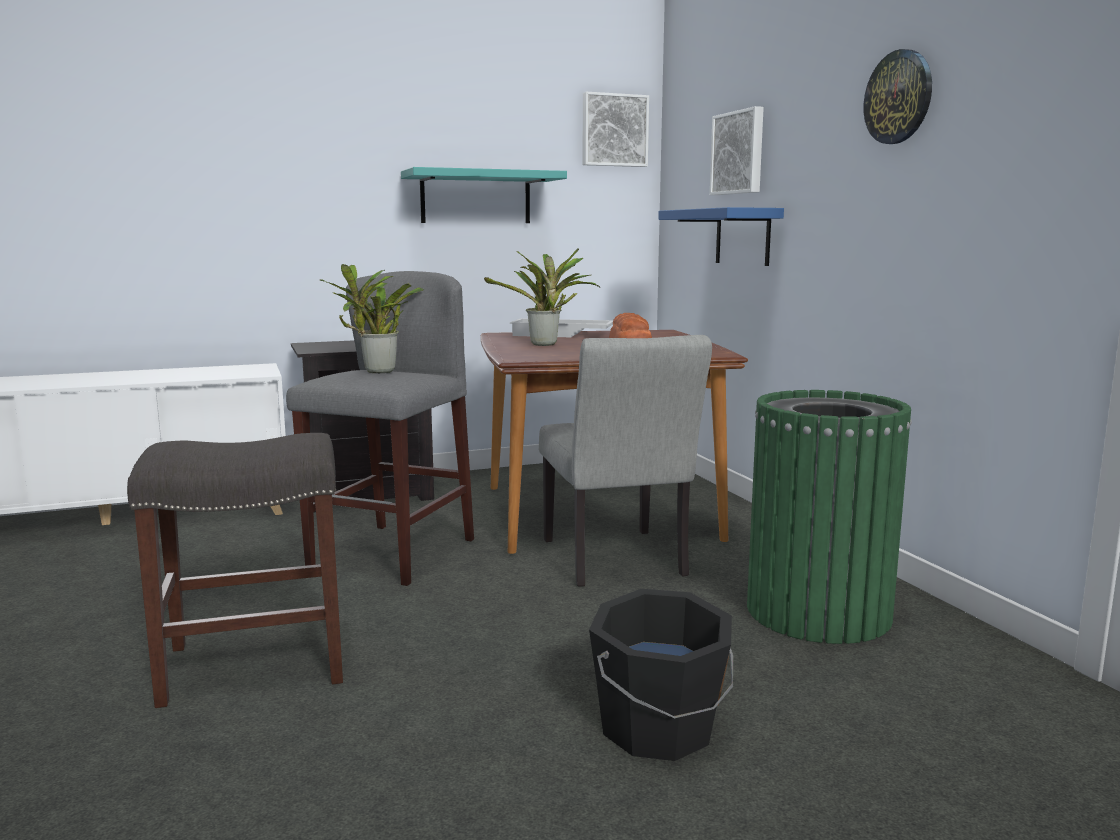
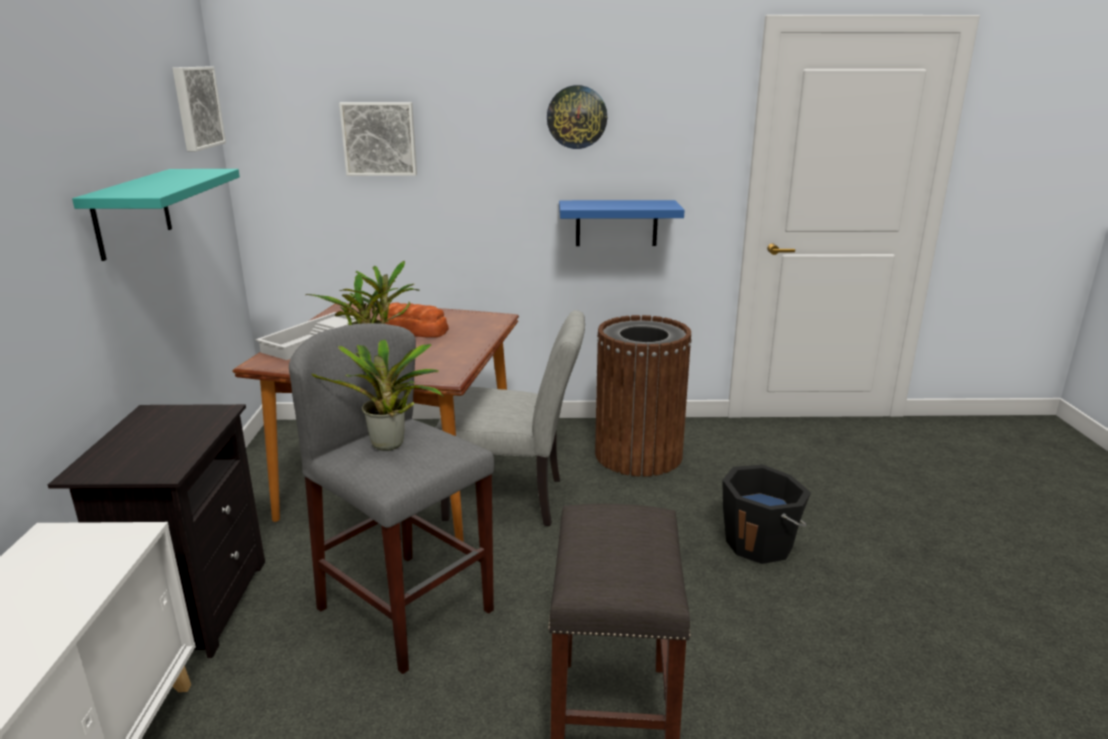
camera: 70 degrees left, 10 degrees up
blue shelf [658,207,784,266] -> blue shelf moved to [559,200,685,246]
green trash can [747,390,912,644] -> brown trash can [595,315,692,477]

